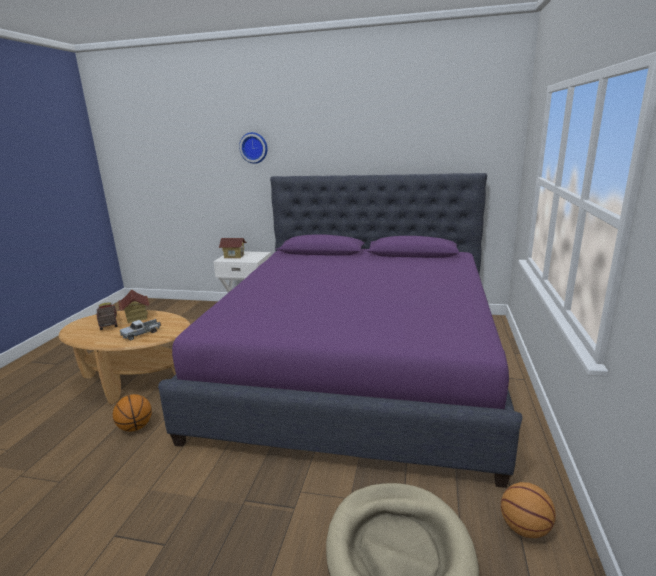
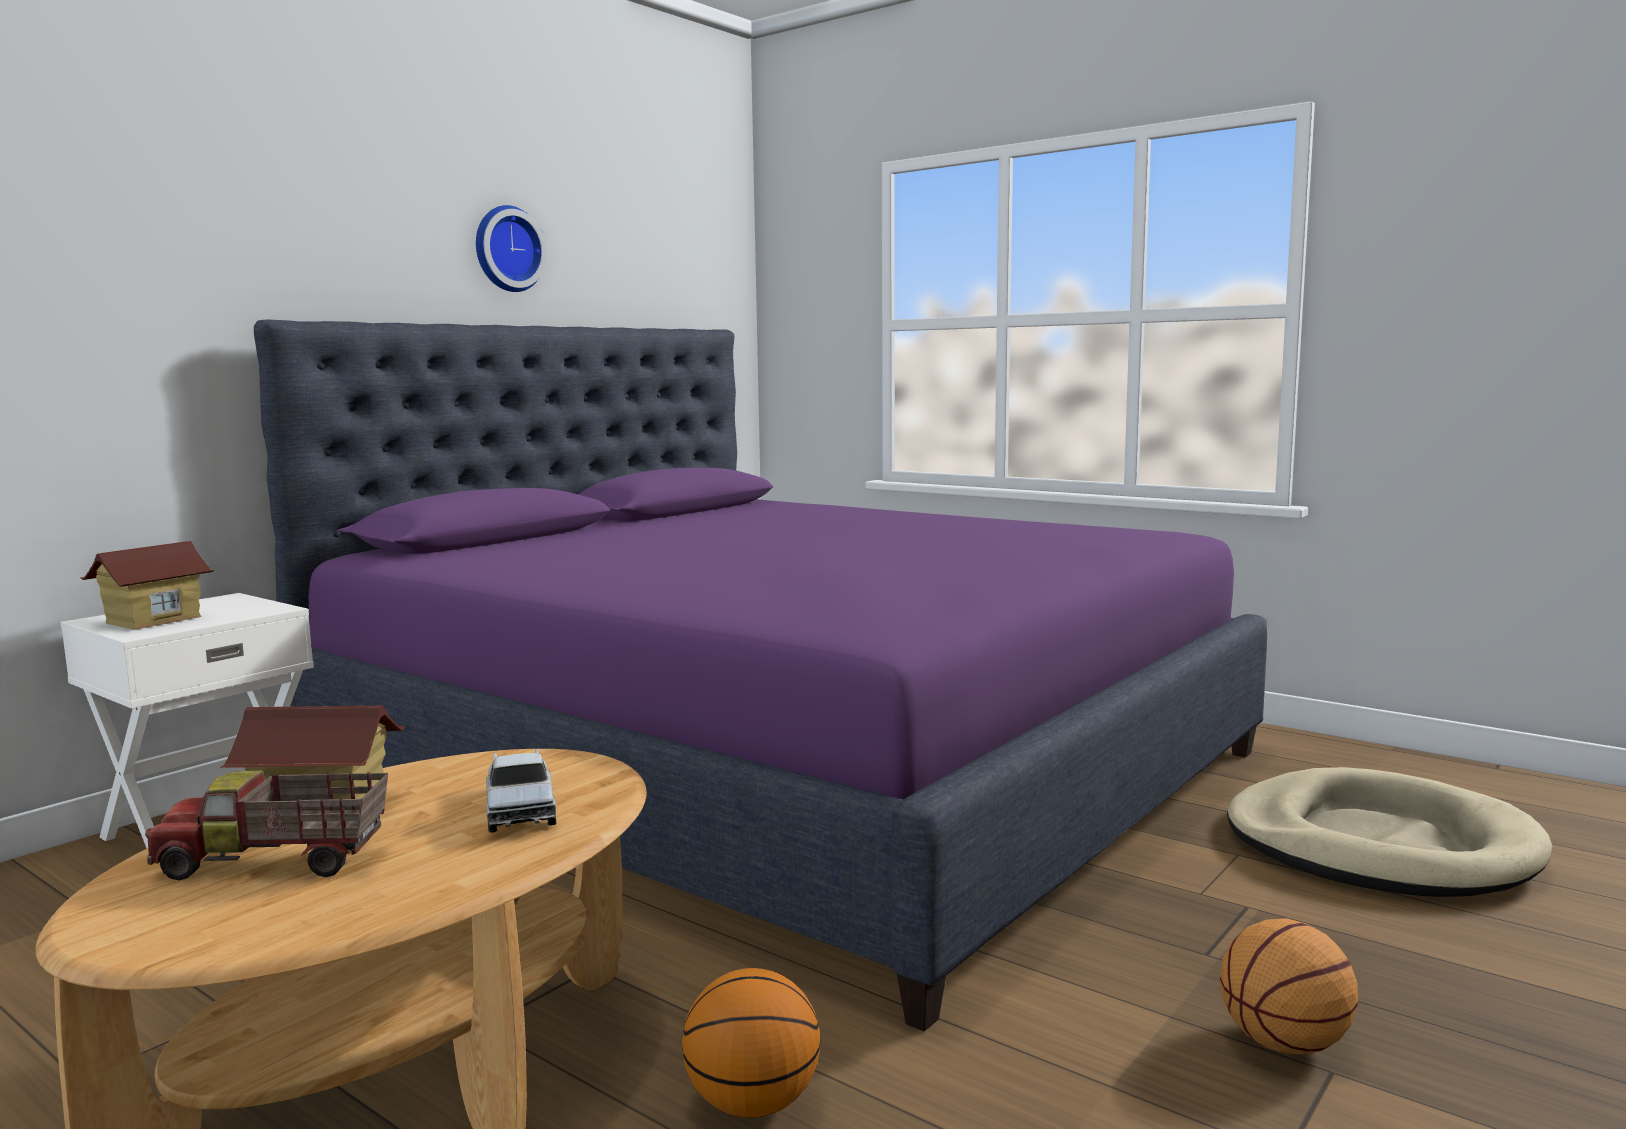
camera: 65 degrees left, 10 degrees down
wall clock [239,132,268,164] -> wall clock moved to [476,205,547,292]
basketball [501,482,556,538] -> basketball moved to [1220,918,1358,1054]

